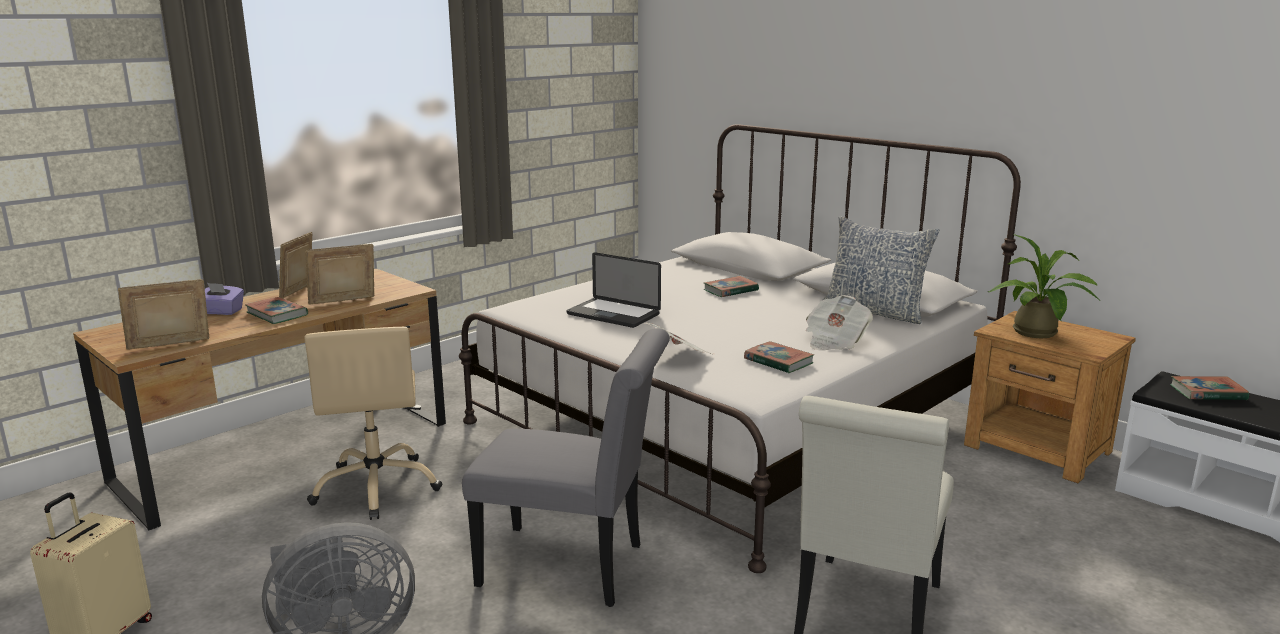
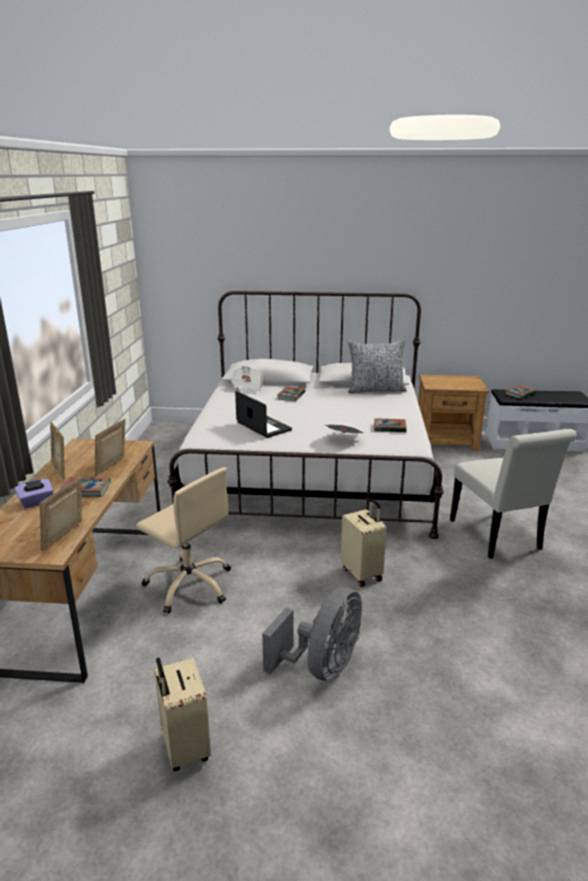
camera: 40 degrees left, 5 degrees up
grey chair [462,328,670,607] -> beige suitcase [341,498,387,587]
laptop [567,252,661,328] -> laptop turned 120 degrees counterclockwise [235,391,292,438]
newspaper [806,295,873,351] -> newspaper moved to [231,366,263,395]
potted plant [988,234,1099,338] -> none

